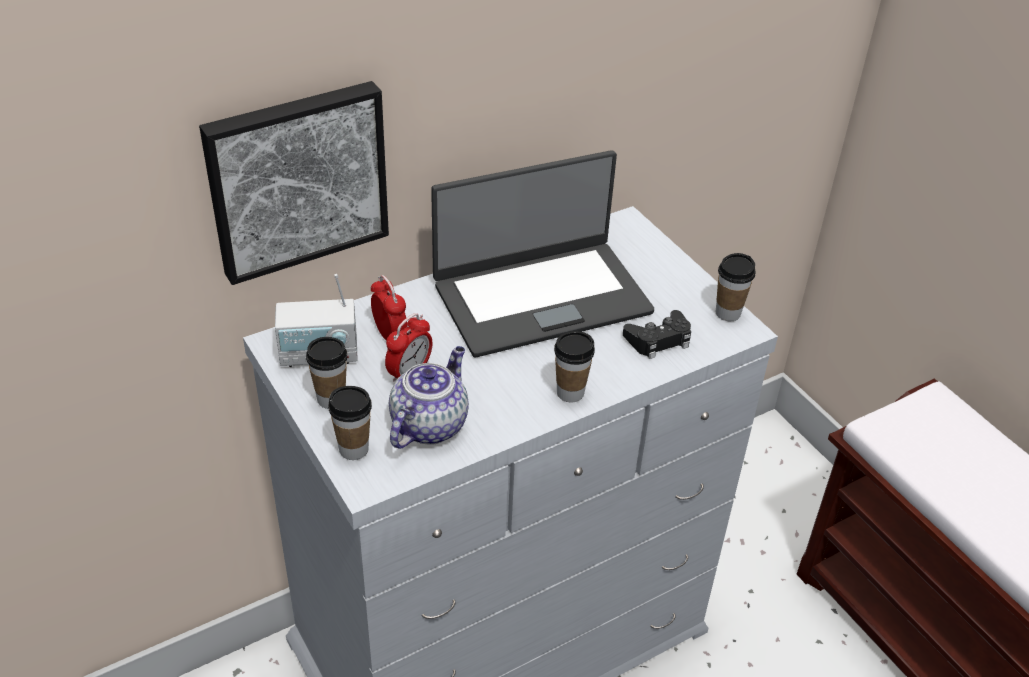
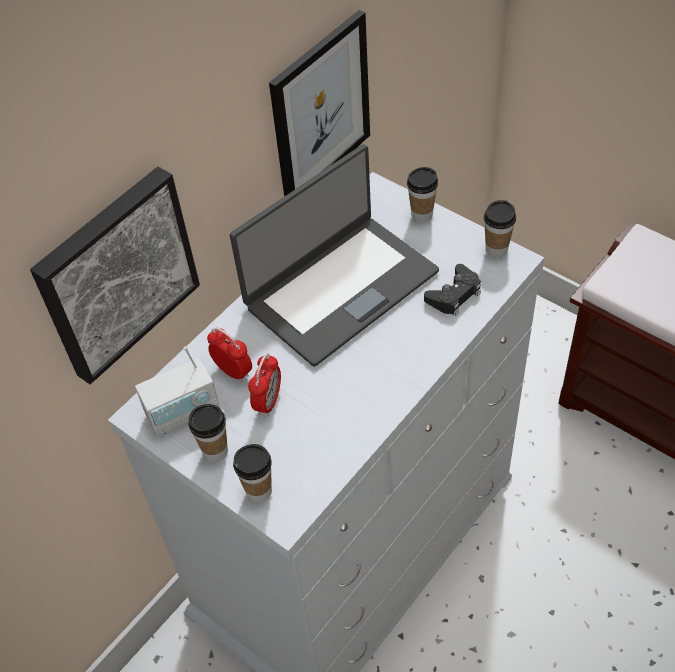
camera: 15 degrees left, 10 degrees up
teapot [389,346,469,449] -> none
cup [554,331,595,403] -> cup moved to [407,167,438,223]
none -> picture [269,10,370,196]

